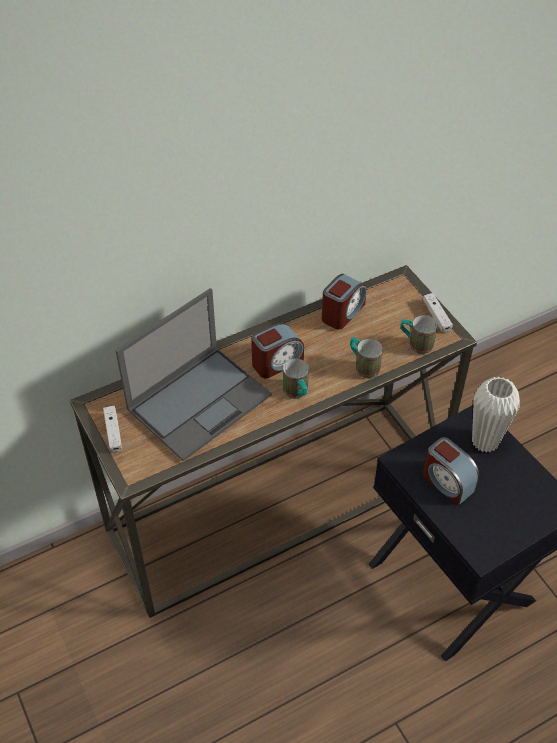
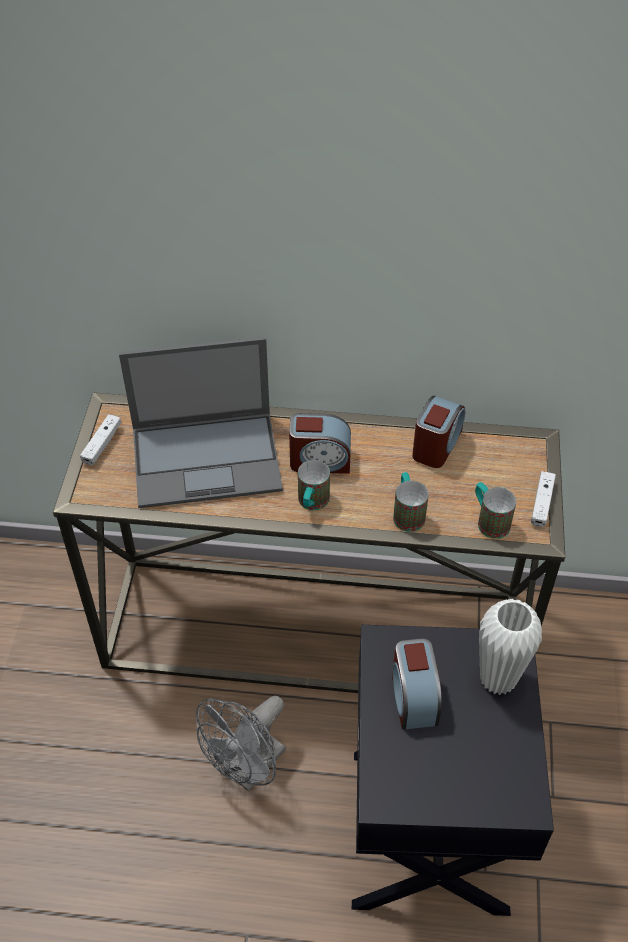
camera: 35 degrees right, 0 degrees up
alarm clock [322,274,367,330] -> alarm clock turned 45 degrees counterclockwise [412,396,465,468]
none -> grey fan [196,696,286,792]

